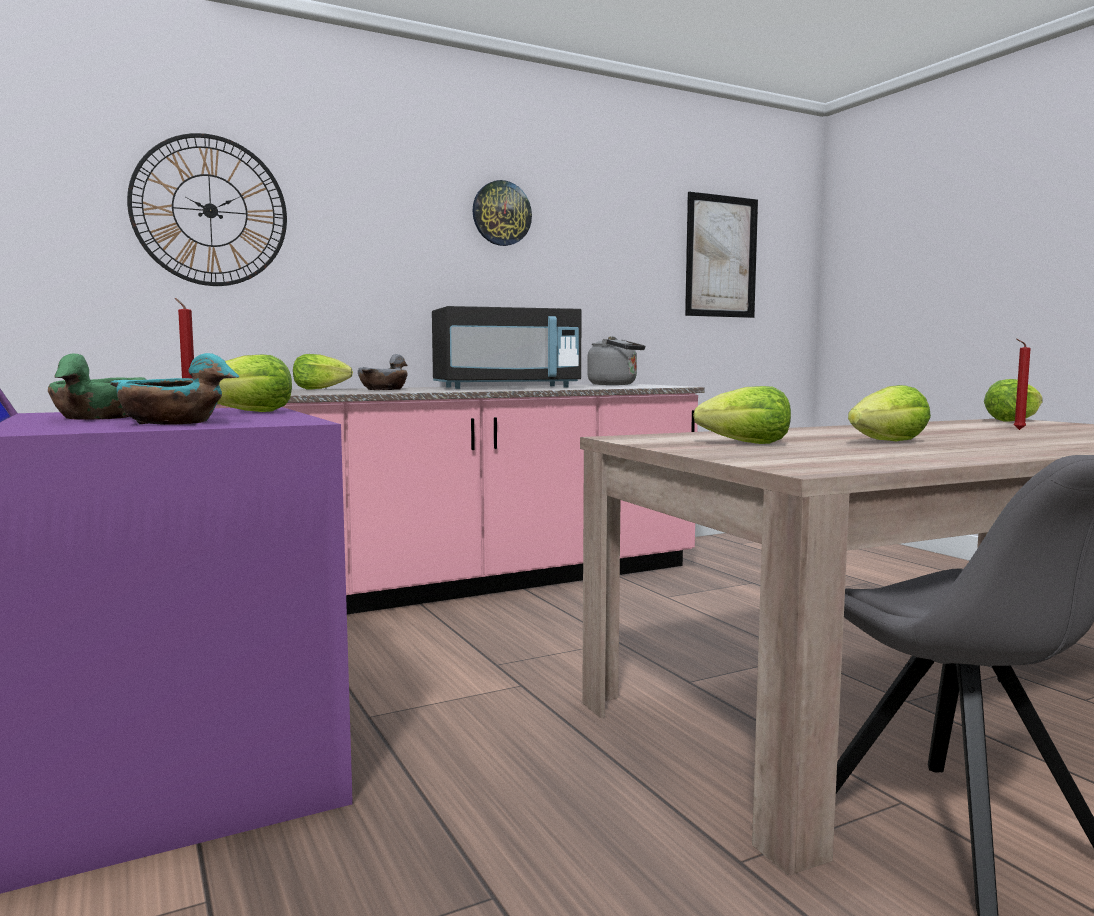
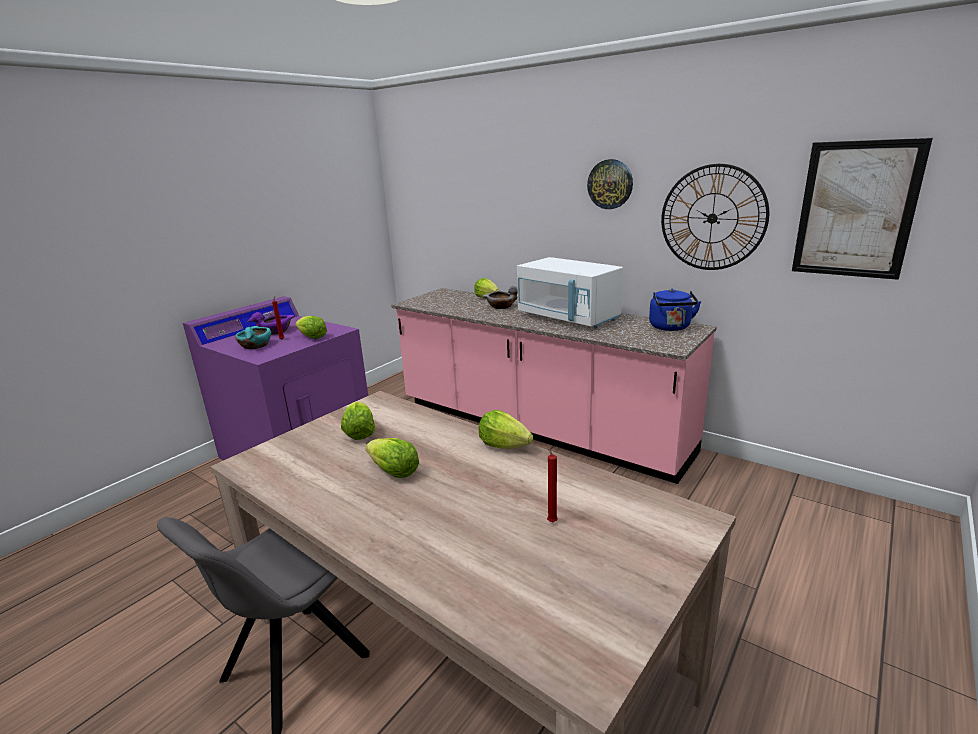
camera: 65 degrees right, 15 degrees up
green bowl [48,354,146,420] -> purple bowl [247,312,294,335]
wall clock [127,133,287,286] -> wall clock moved to [661,164,769,270]
black microwave [432,306,582,389] -> white microwave [517,257,623,328]
grey kettle [587,336,645,385] -> blue kettle [649,288,701,331]
lettuce [984,379,1043,422] -> lettuce moved to [479,410,533,449]

